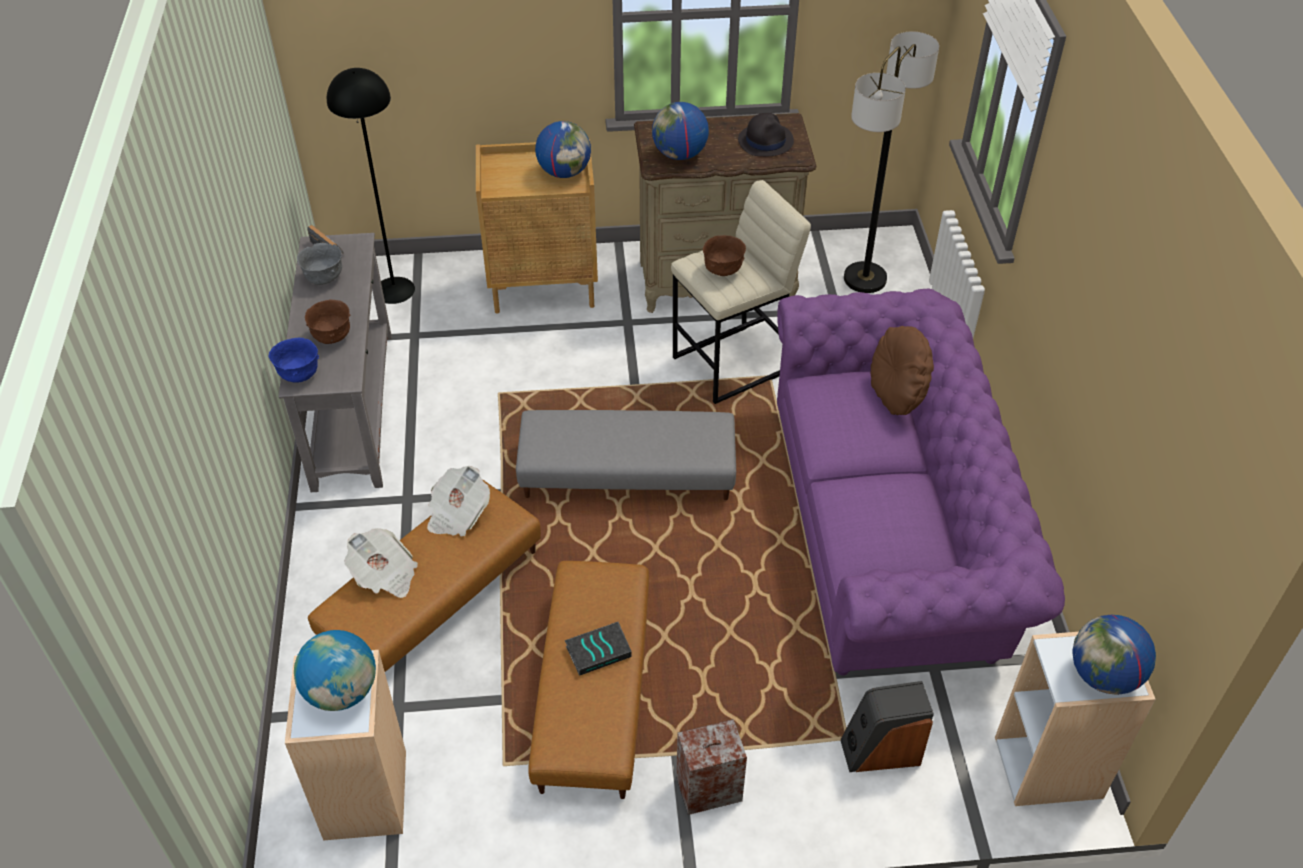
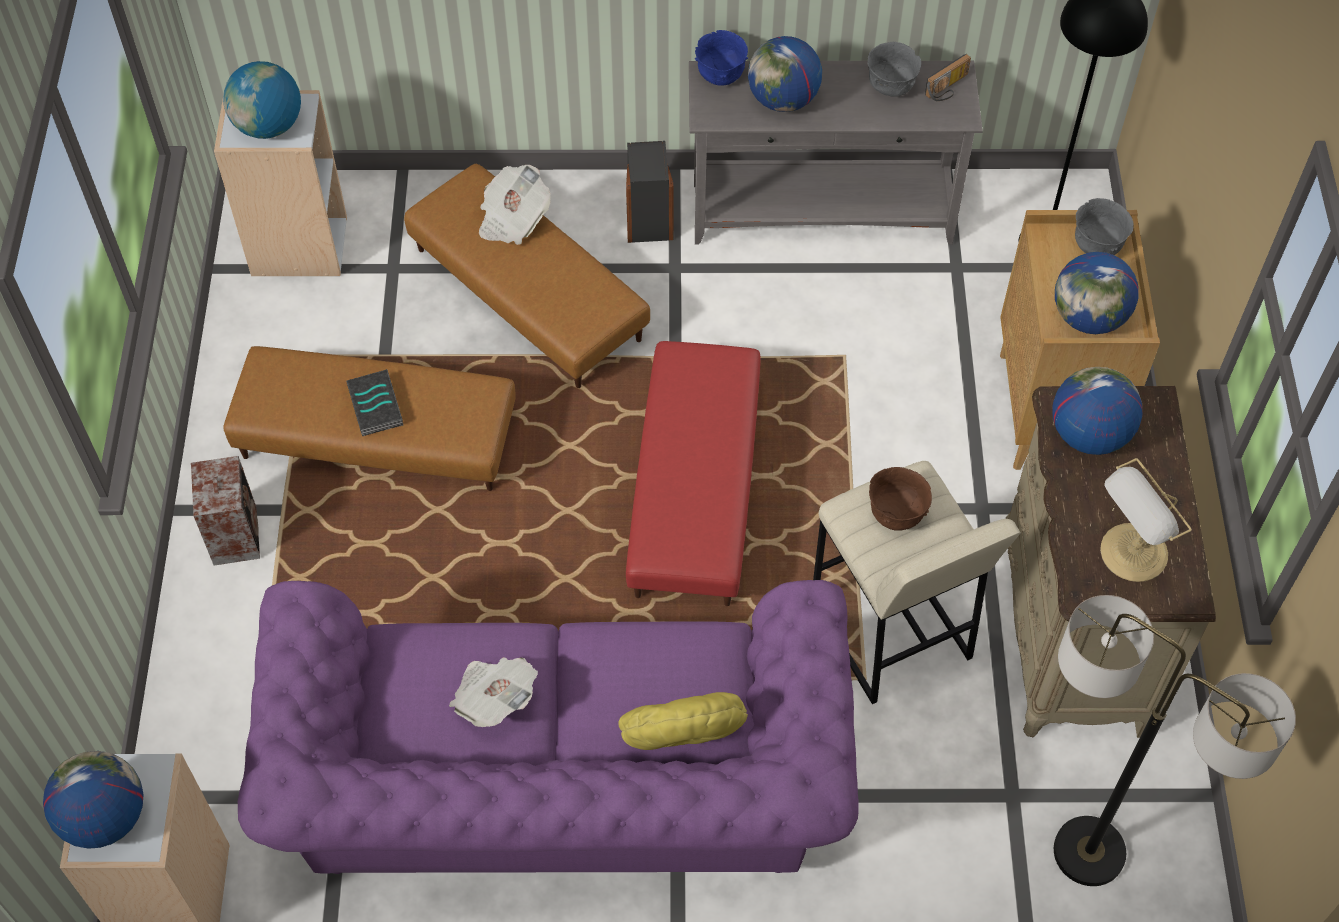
camera: 95 degrees right, 10 degrees up
brown bowl [305,300,350,344] -> globe [748,36,822,112]
newspaper [427,466,490,537] -> newspaper moved to [449,657,538,727]
grey ottoman [516,410,736,500] -> red ottoman [626,341,761,606]
black hat [738,113,794,156] -> table lamp [1100,458,1192,582]
speaker [841,681,934,772] -> speaker moved to [626,141,674,243]
brown pillow [871,326,934,415] -> yellow pillow [618,692,748,750]
none -> grey bowl [1075,198,1133,255]

